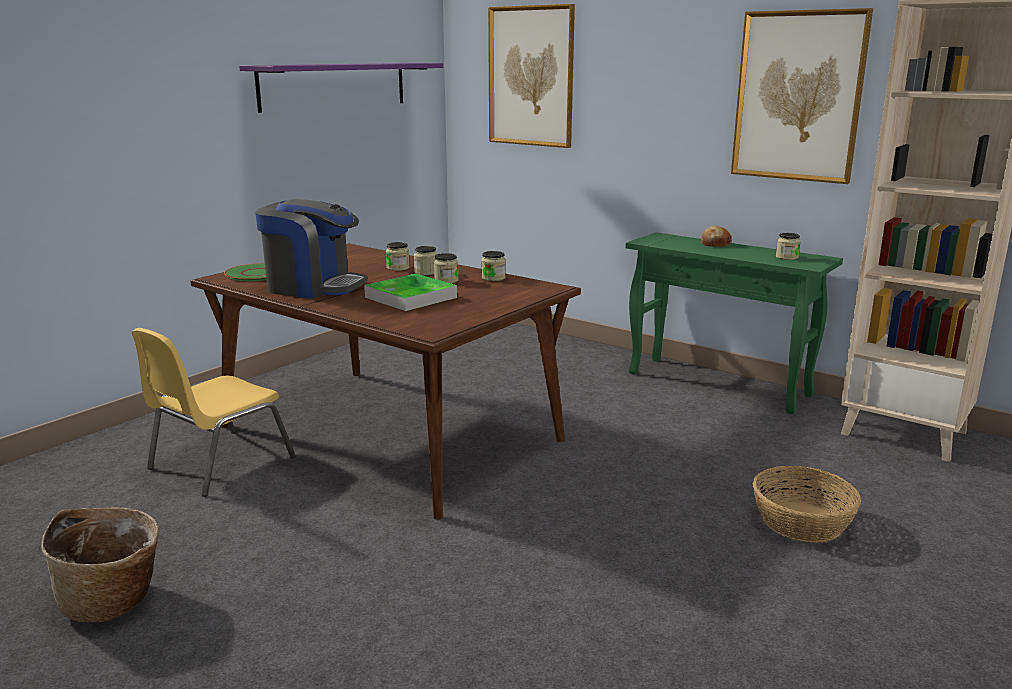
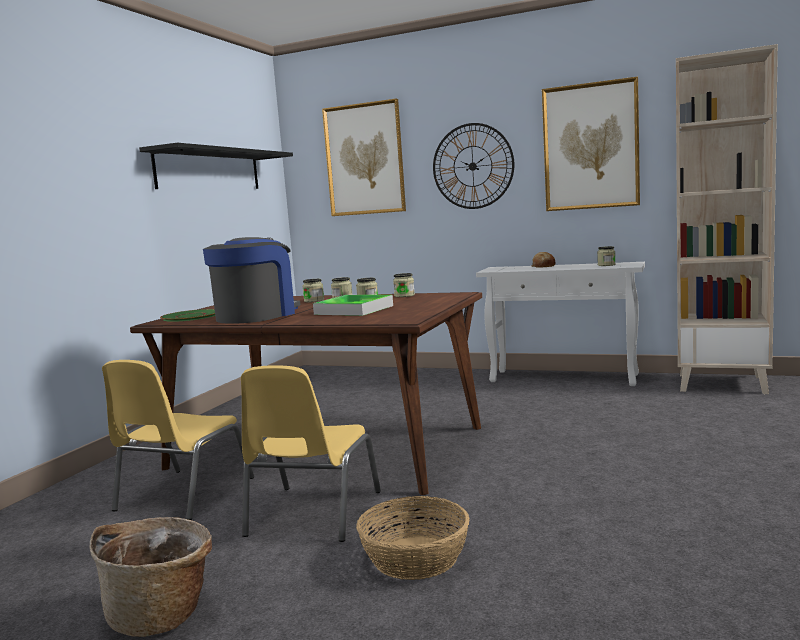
camera: 15 degrees left, 10 degrees down
purple shelf [239,63,444,113] -> black shelf [139,143,293,189]
coffee machine [255,199,367,299] -> coffee machine turned 60 degrees counterclockwise [203,237,301,324]
green console table [625,232,843,414] -> white console table [476,262,645,386]
basket [752,466,861,543] -> basket moved to [356,496,469,580]
none -> yellow chair [241,365,381,542]
none -> wall clock [433,123,514,209]

